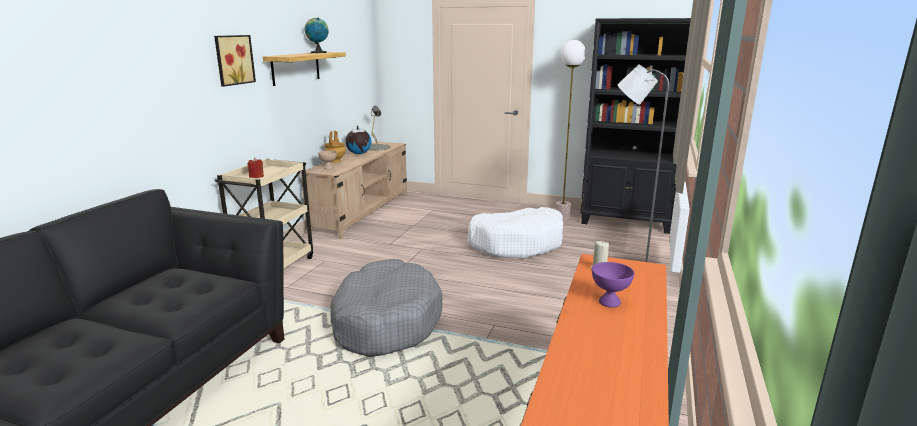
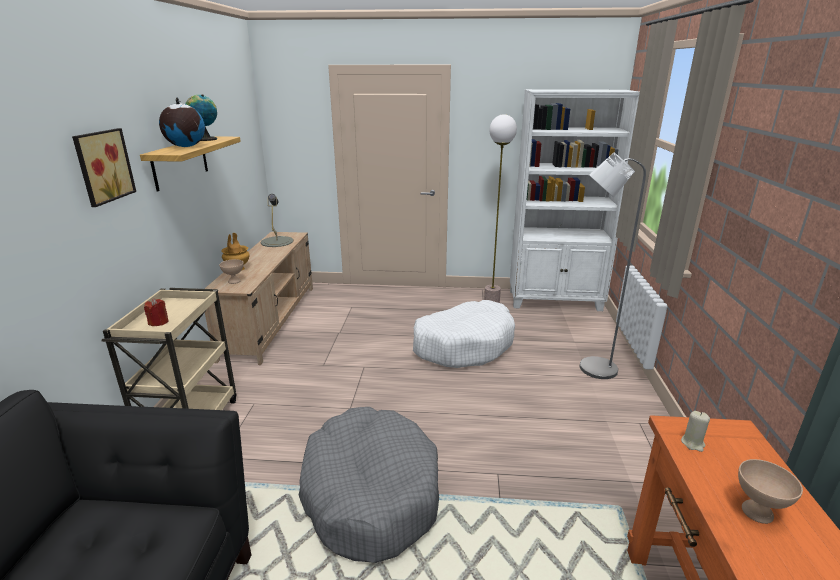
camera: 15 degrees left, 5 degrees up
globe [346,125,372,154] -> globe moved to [159,97,205,147]
black bookcase [580,18,691,234] -> white bookcase [510,89,640,311]
purple bowl [592,262,635,308] -> beige bowl [738,459,803,524]

